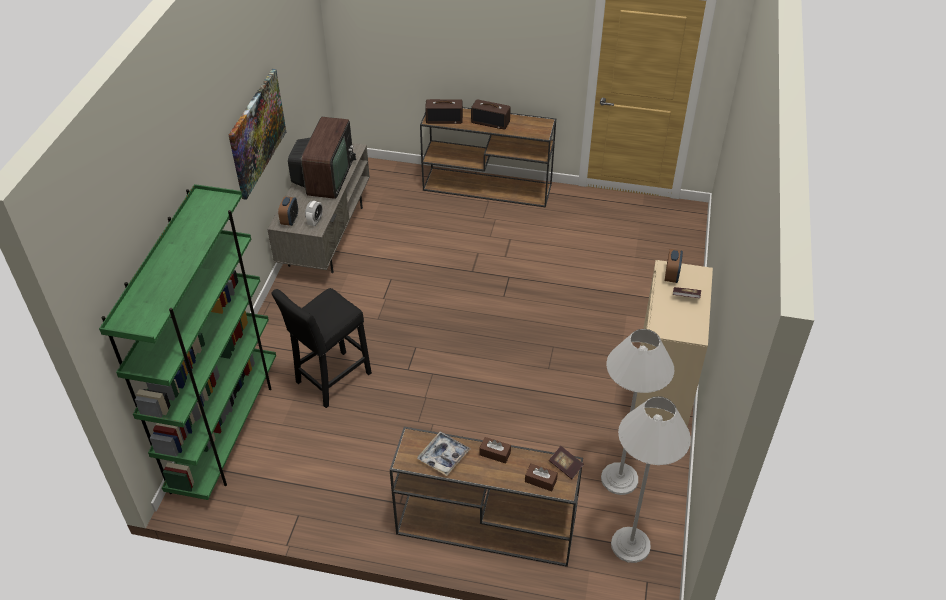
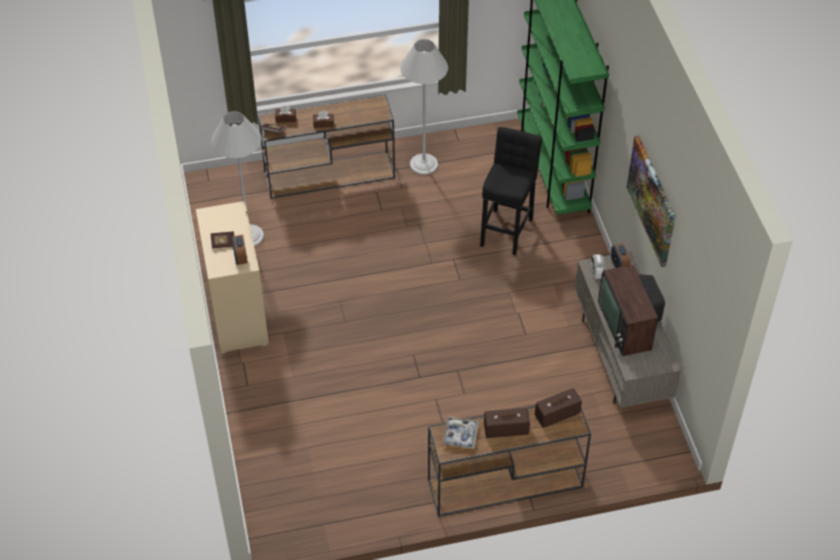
camera: 155 degrees right, 5 degrees up
tray [417,432,470,476] -> tray moved to [442,416,479,449]
white floor lamp [611,396,691,563] -> white floor lamp moved to [400,39,448,175]

